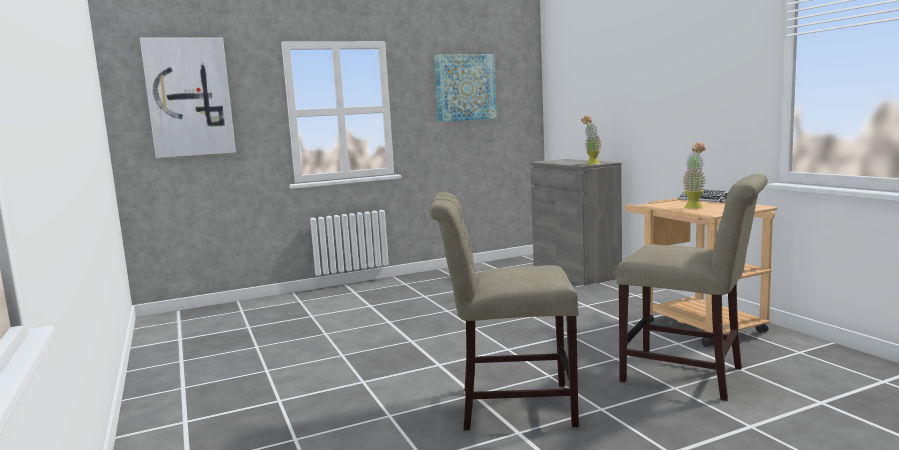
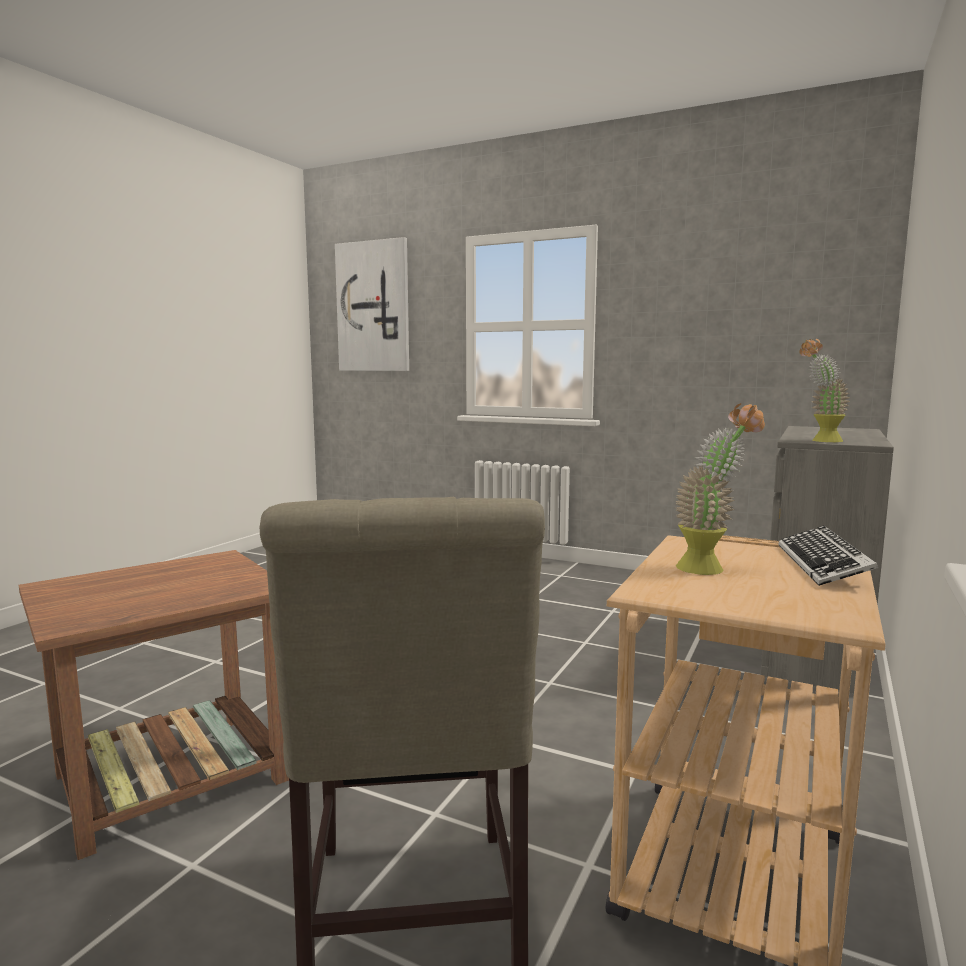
camera: 50 degrees right, 0 degrees up
beige chair [429,192,579,430] -> brown side table [19,550,289,860]
picture [434,54,497,122] -> none

